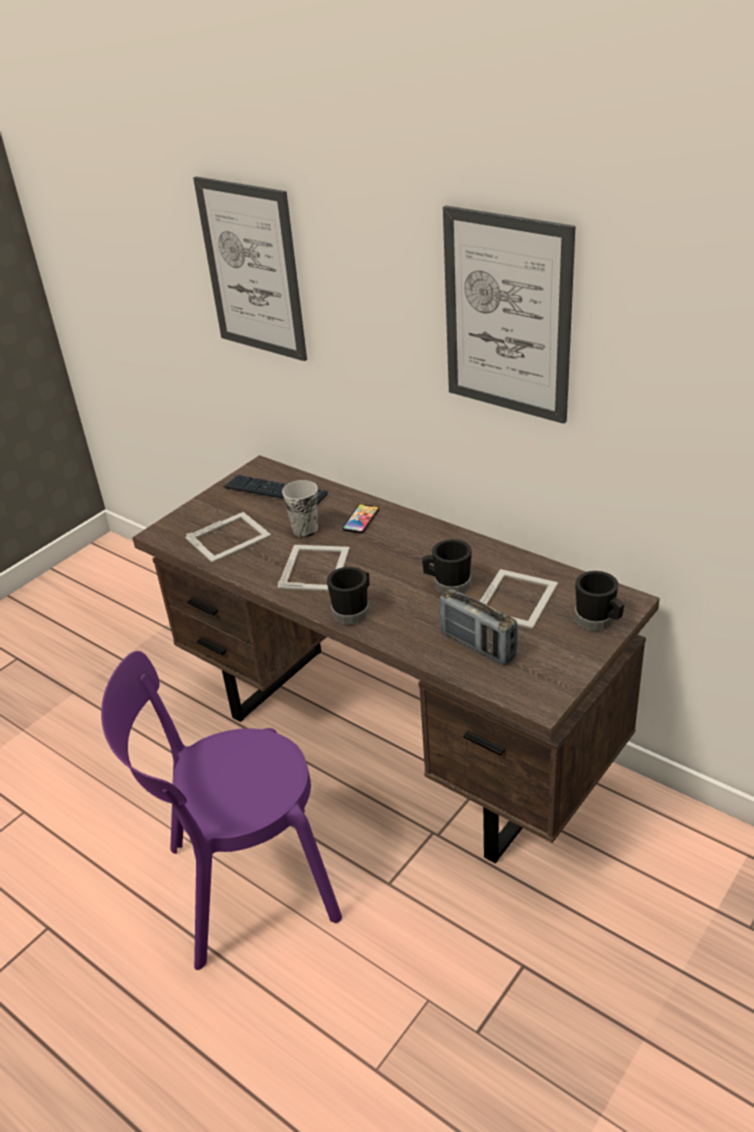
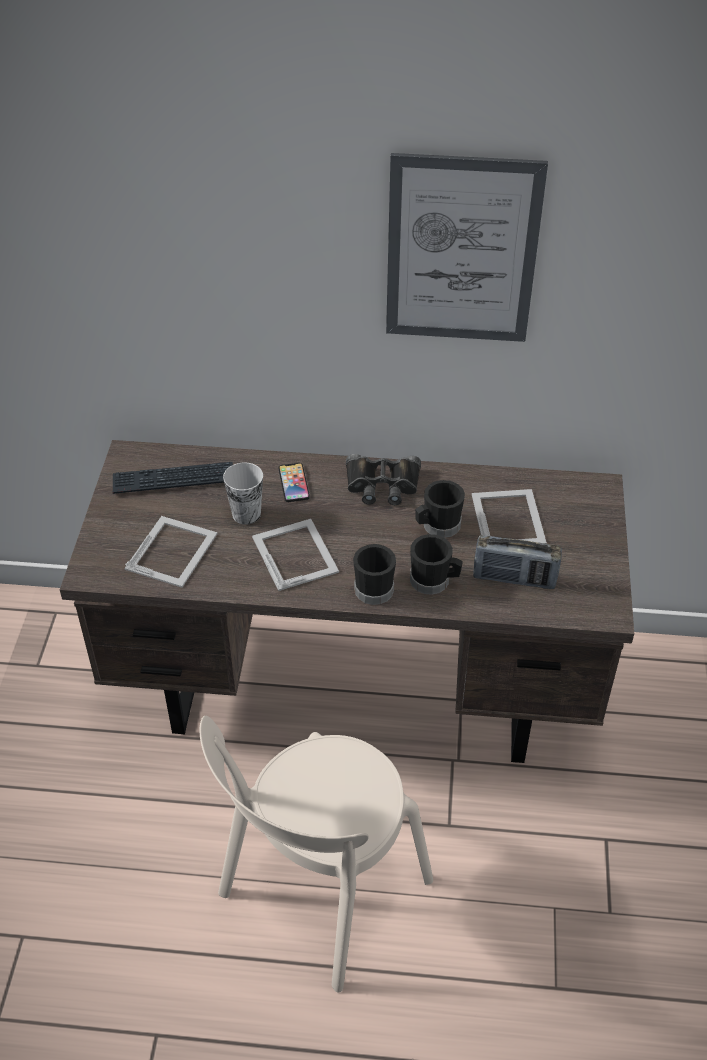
camera: 35 degrees left, 10 degrees up
purple chair [101,651,342,970] -> beige chair [200,716,433,993]
picture [193,176,307,361] -> none
black mug [575,571,624,631] -> black mug moved to [410,534,463,595]
none -> black binoculars [346,454,421,505]

